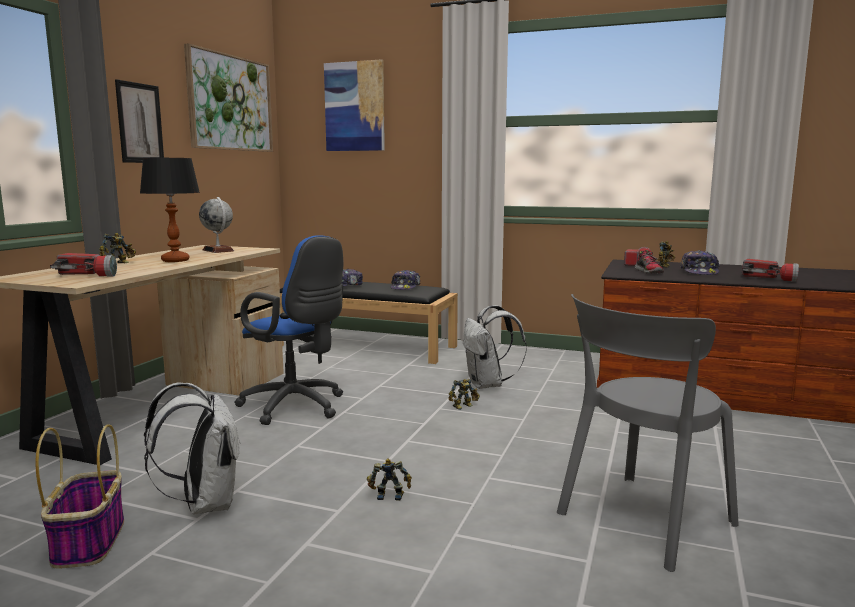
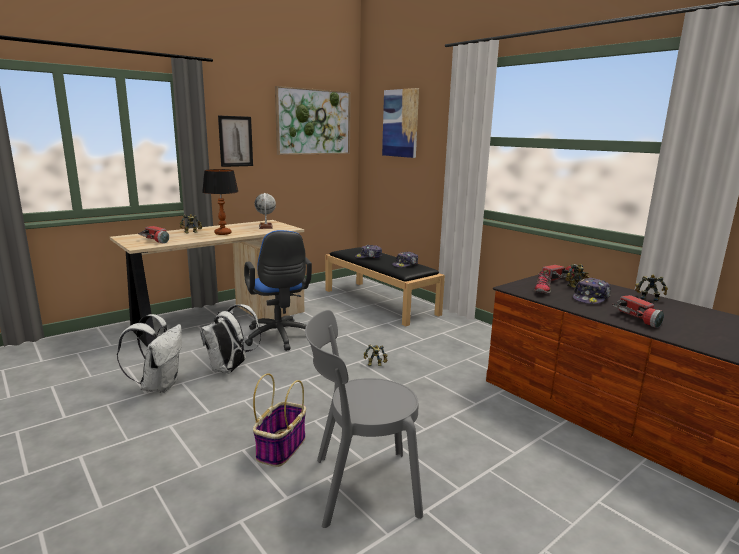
camera: 30 degrees right, 5 degrees up
basket [36,424,124,568] -> basket moved to [253,373,306,467]
toy robot [367,458,412,501] -> toy robot moved to [635,274,668,302]
white backpack [463,305,527,389] -> white backpack moved to [200,304,261,373]

